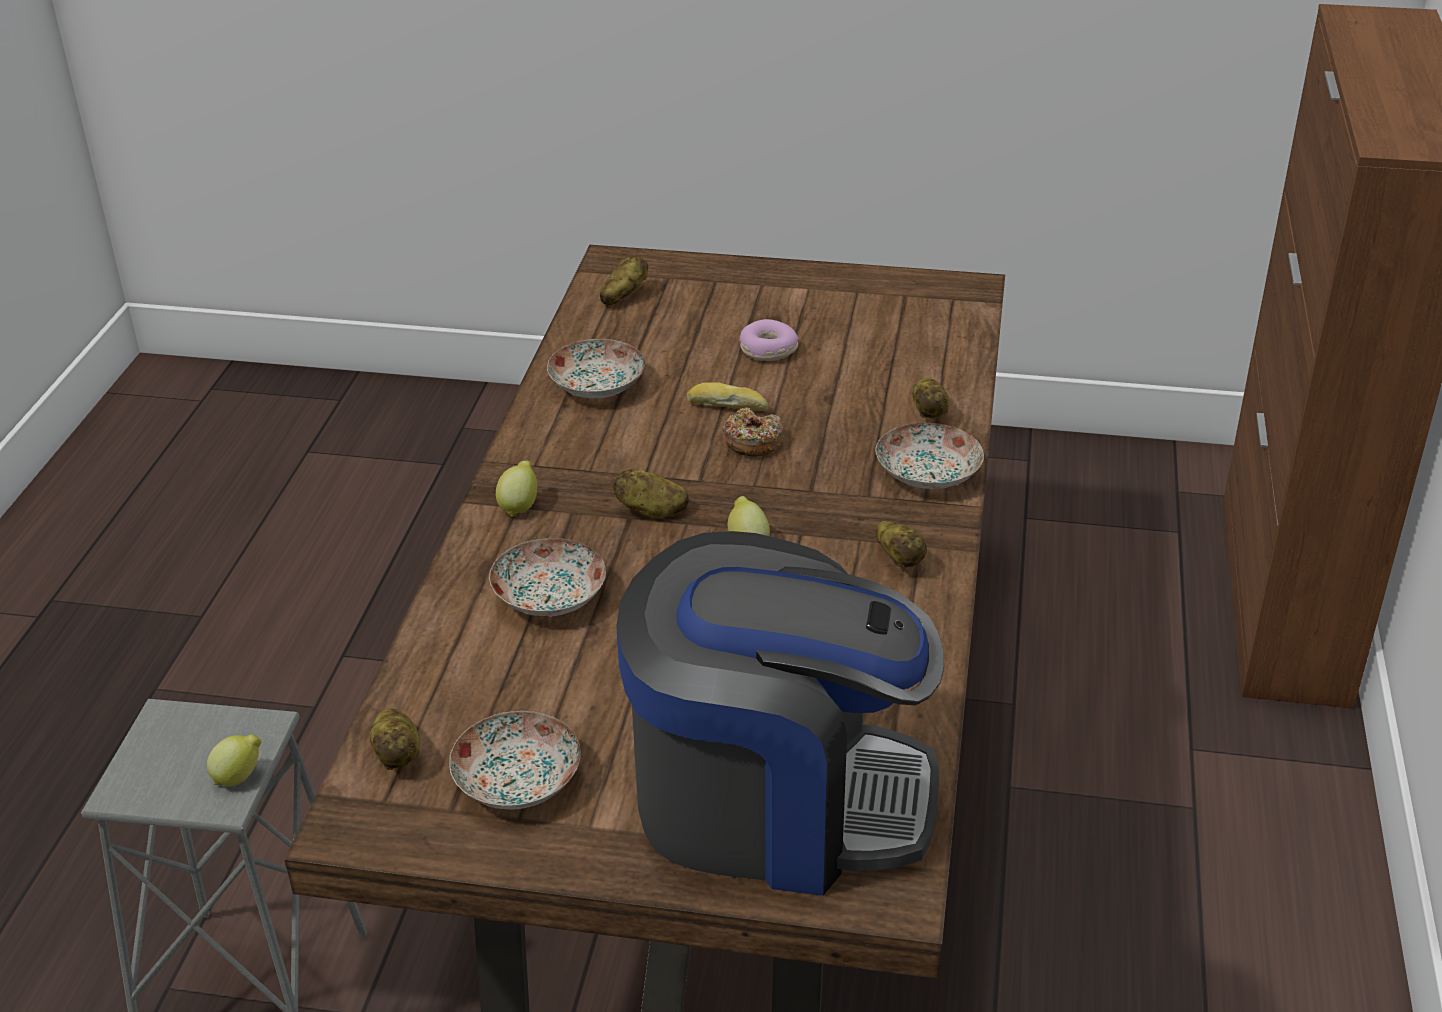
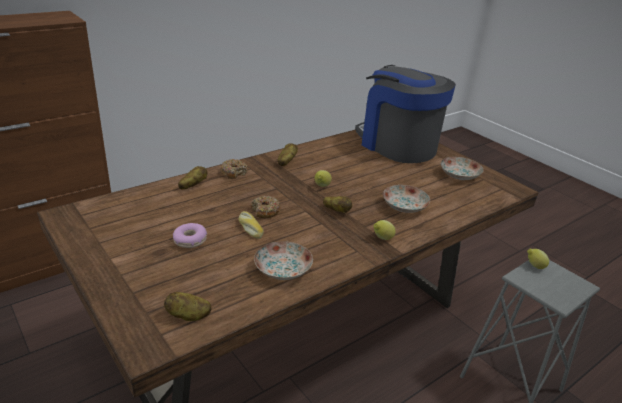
camera: 140 degrees left, 5 degrees down
potato [370,709,420,770] -> none
plate [875,423,984,489] -> donut [220,159,248,179]

